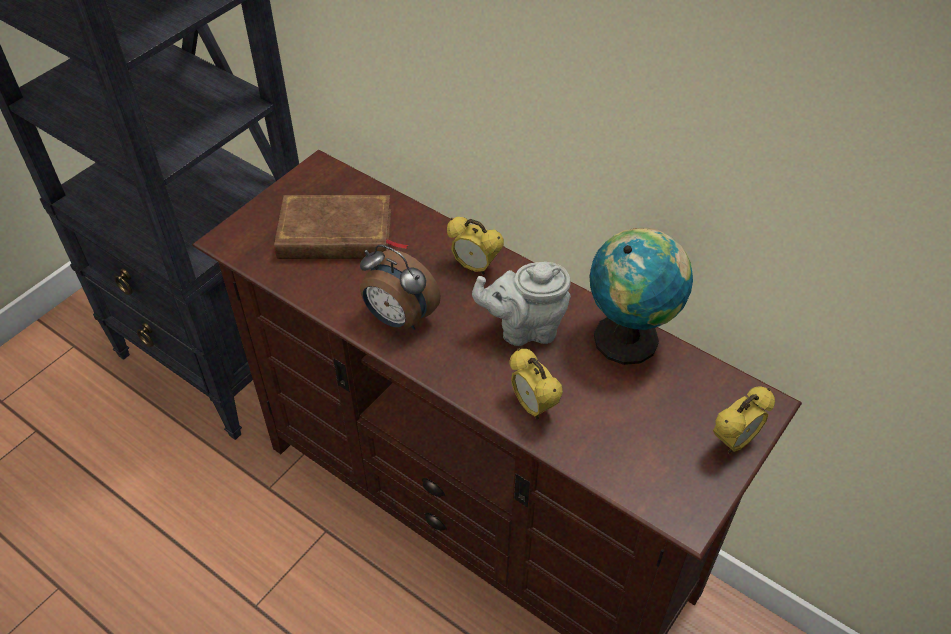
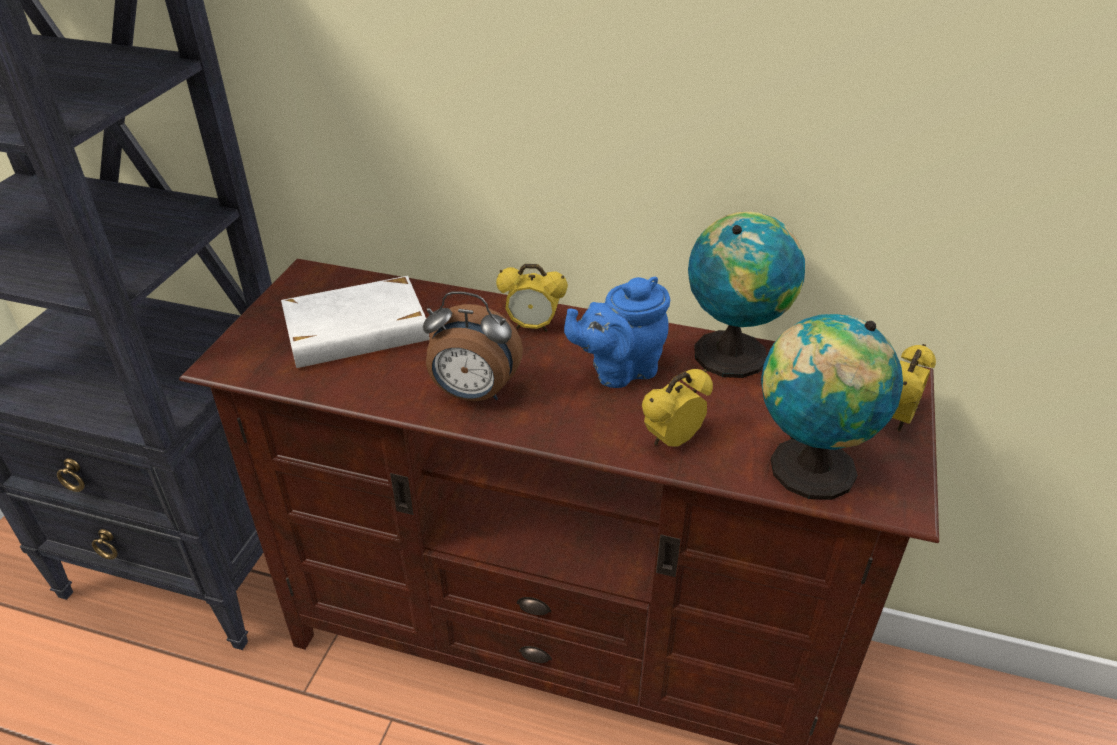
camera: 20 degrees left, 10 degrees down
brown book [274,195,409,259] -> white book [281,276,429,368]
grey teapot [472,262,571,346] -> blue teapot [564,277,670,388]
alarm clock [509,348,563,420] -> alarm clock turned 105 degrees clockwise [642,369,713,447]
none -> globe [761,314,903,500]

